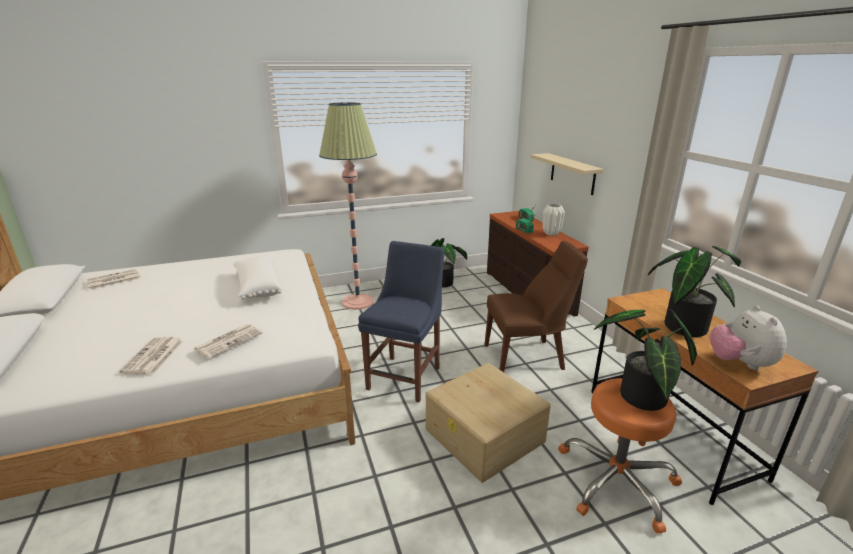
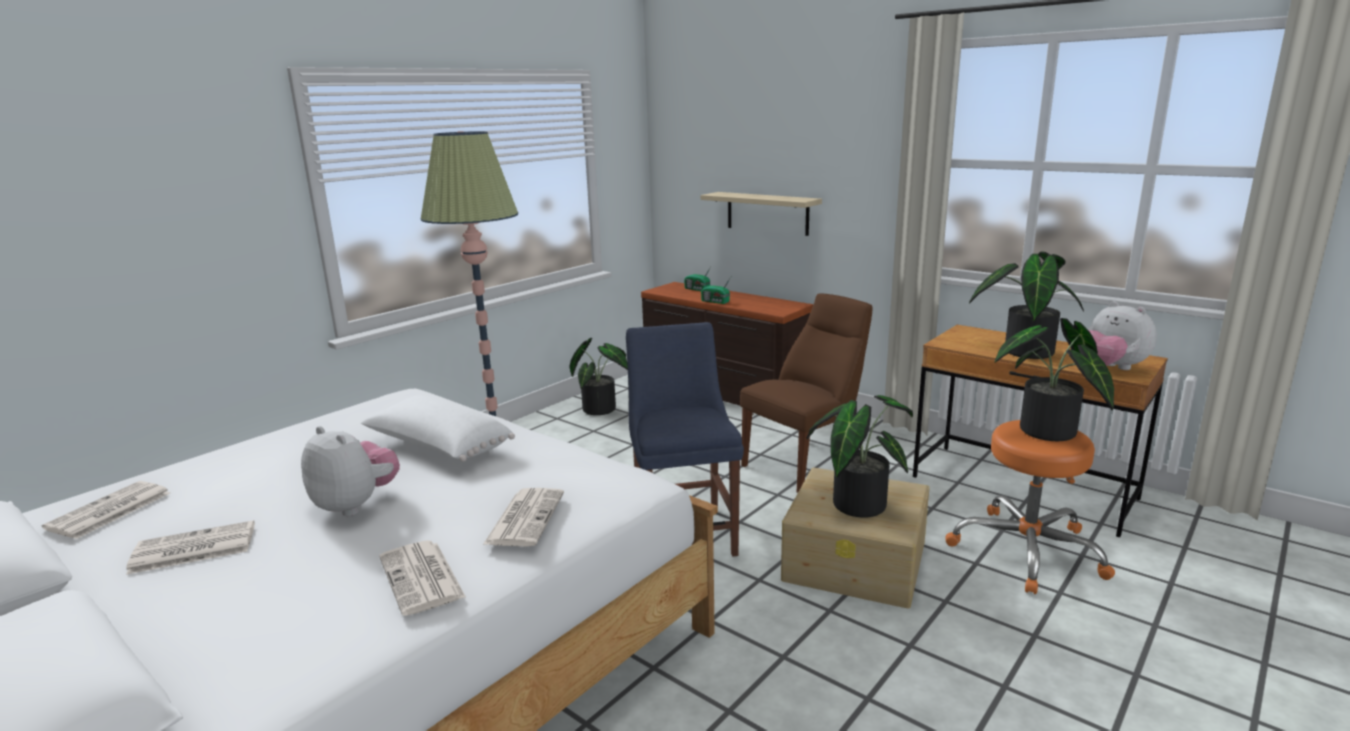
camera: 30 degrees left, 5 degrees down
white vase [543,204,565,236] -> none
none -> newspaper [126,520,255,575]
none -> plush toy [301,426,400,516]
none -> potted plant [807,395,913,518]

